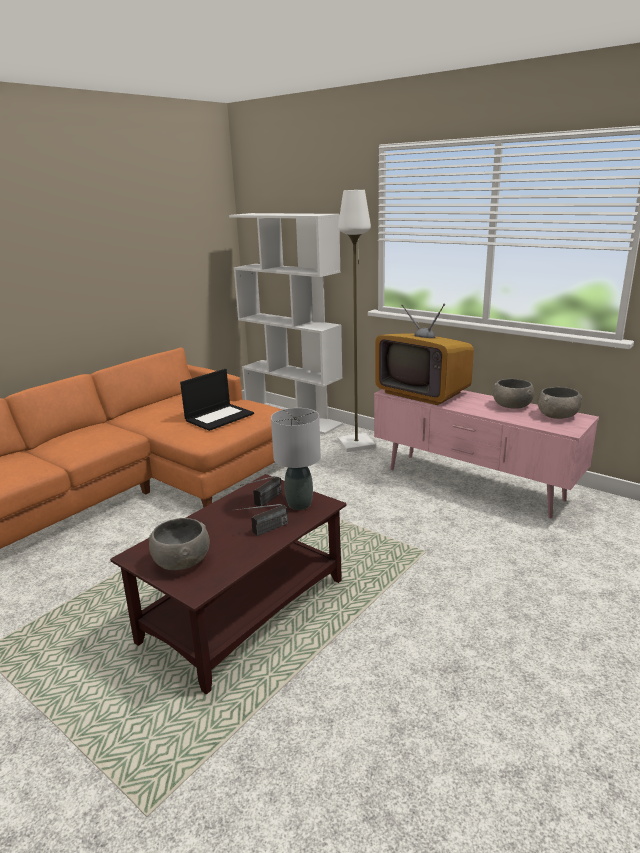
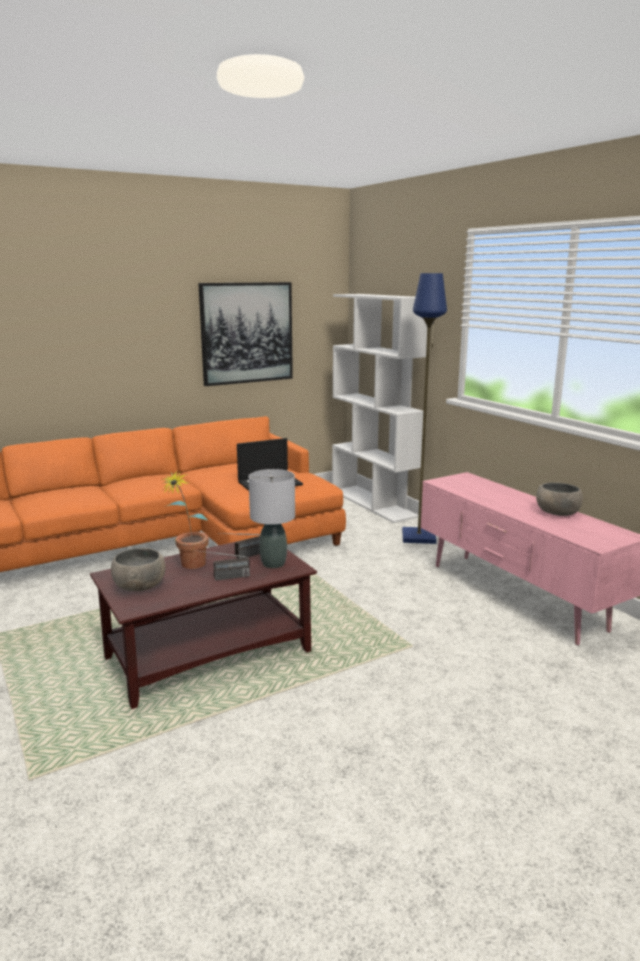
camera: 20 degrees right, 5 degrees down
white floor lamp [338,190,376,452] -> blue floor lamp [402,273,447,544]
television [375,304,474,405] -> none
grey bowl [537,387,582,419] -> none
none -> potted plant [162,469,209,569]
none -> picture [198,282,293,386]

